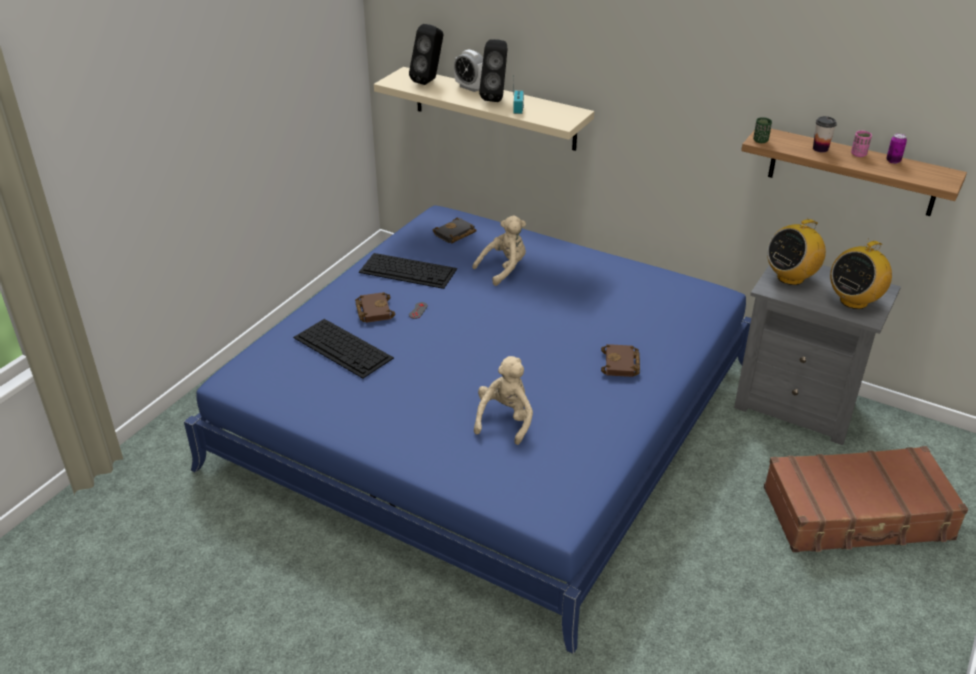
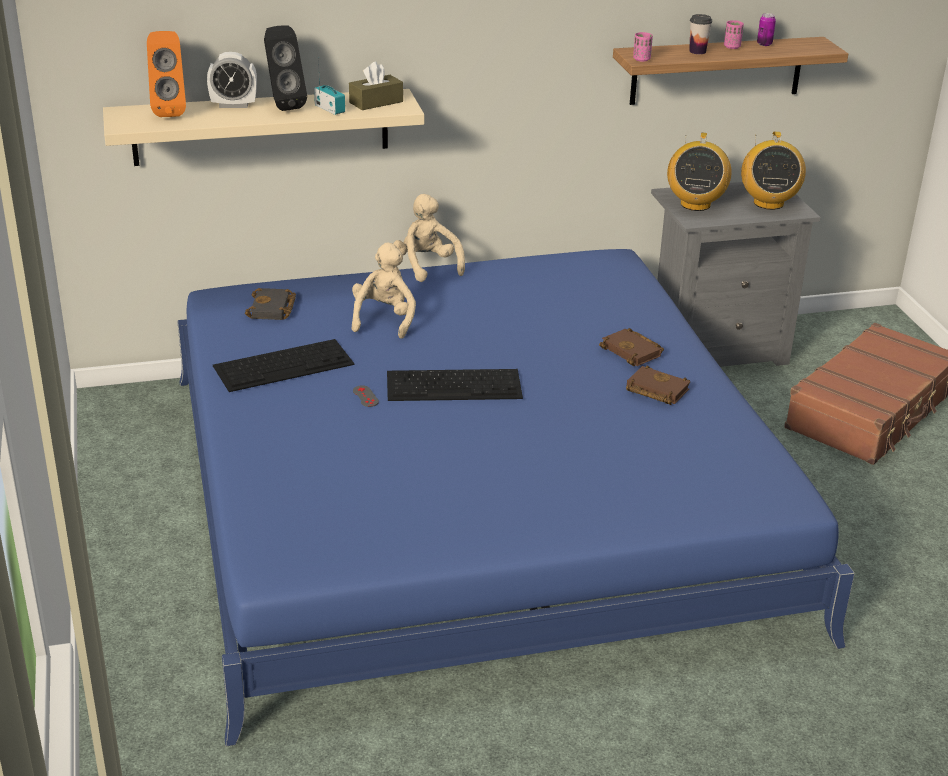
camera: 45 degrees left, 5 degrees down
keyboard [293,319,394,379] -> keyboard moved to [387,369,523,401]
brown book [355,292,395,323] -> brown book moved to [626,365,690,405]
black speaker [409,24,443,85] -> orange speaker [147,31,186,117]
beige plush toy [474,356,533,445] -> beige plush toy moved to [393,194,465,282]
green cup [753,117,772,143] -> pink cup [633,32,653,62]
none -> brown tissue box [349,61,403,110]

